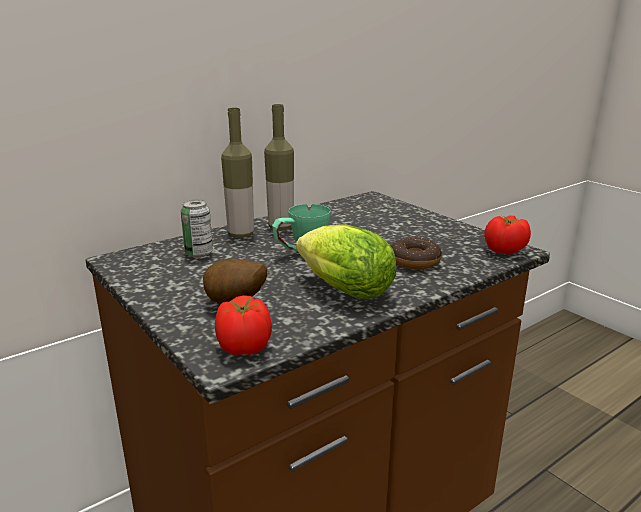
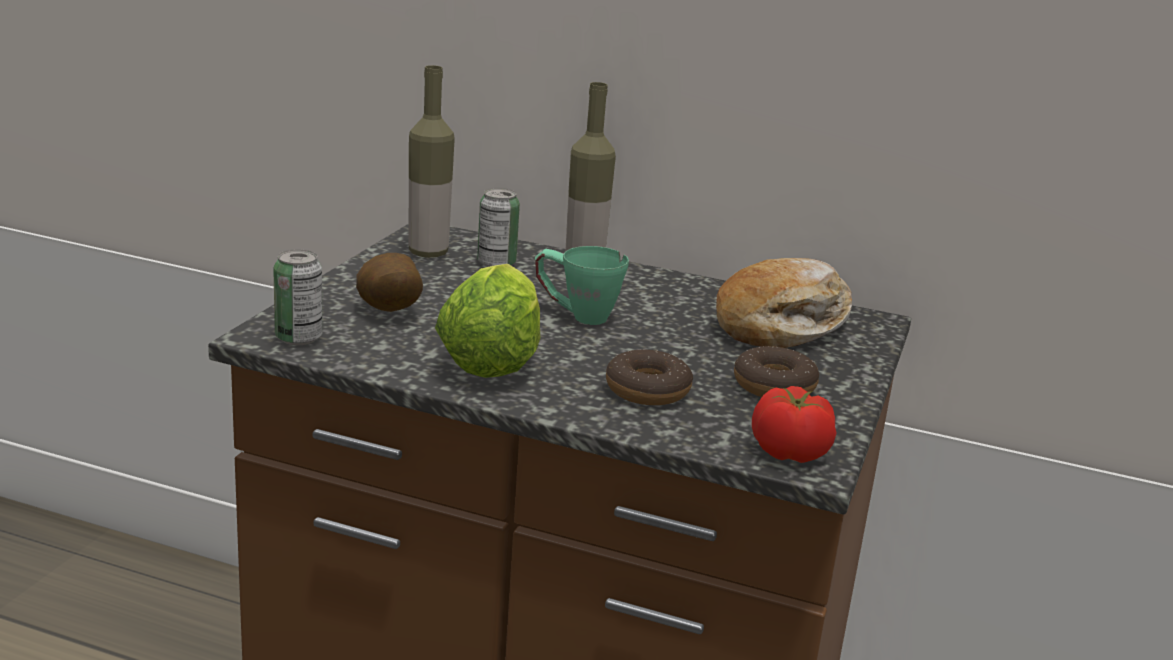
camera: 55 degrees right, 0 degrees up
tomato [215,295,272,355] -> can [273,249,322,345]
bottle [264,104,294,230] -> bottle moved to [409,65,455,258]
none -> bread [716,258,852,348]
none -> donut [734,346,819,397]

